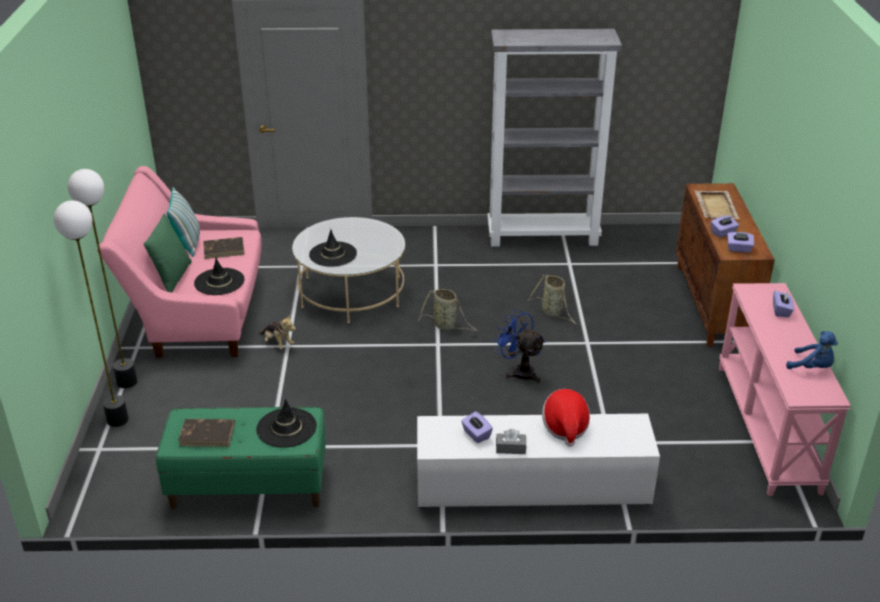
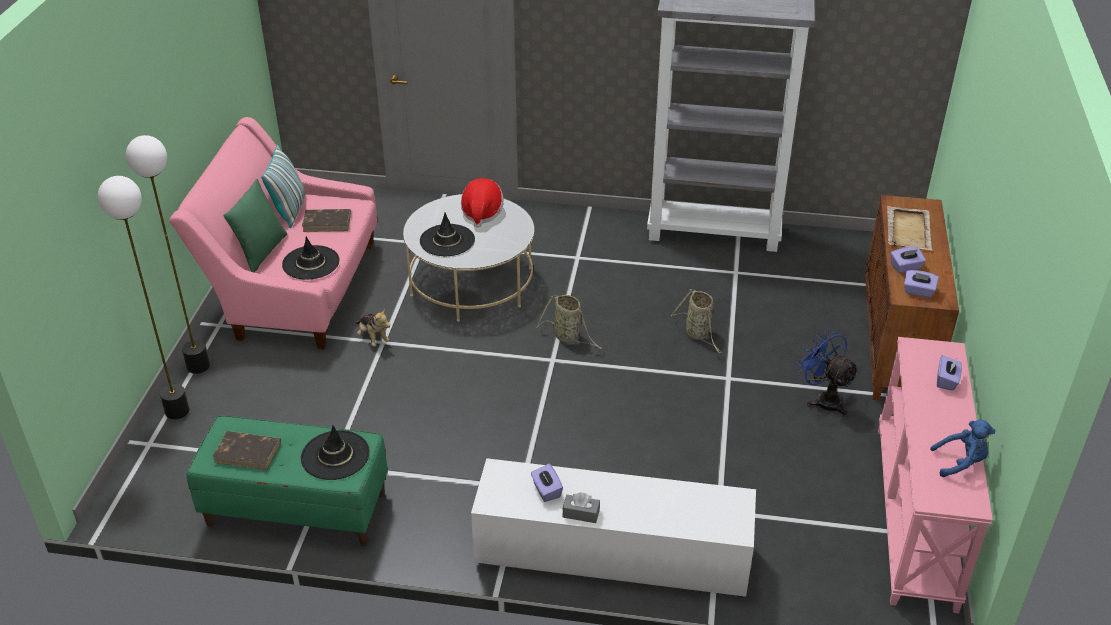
camera: 10 degrees right, 5 degrees up
blue fan [493,309,546,383] -> blue fan moved to [797,329,859,417]
hat [542,389,590,447] -> hat moved to [461,178,504,228]
blue plush toy [786,331,838,369] -> blue plush toy turned 45 degrees counterclockwise [930,420,995,477]

